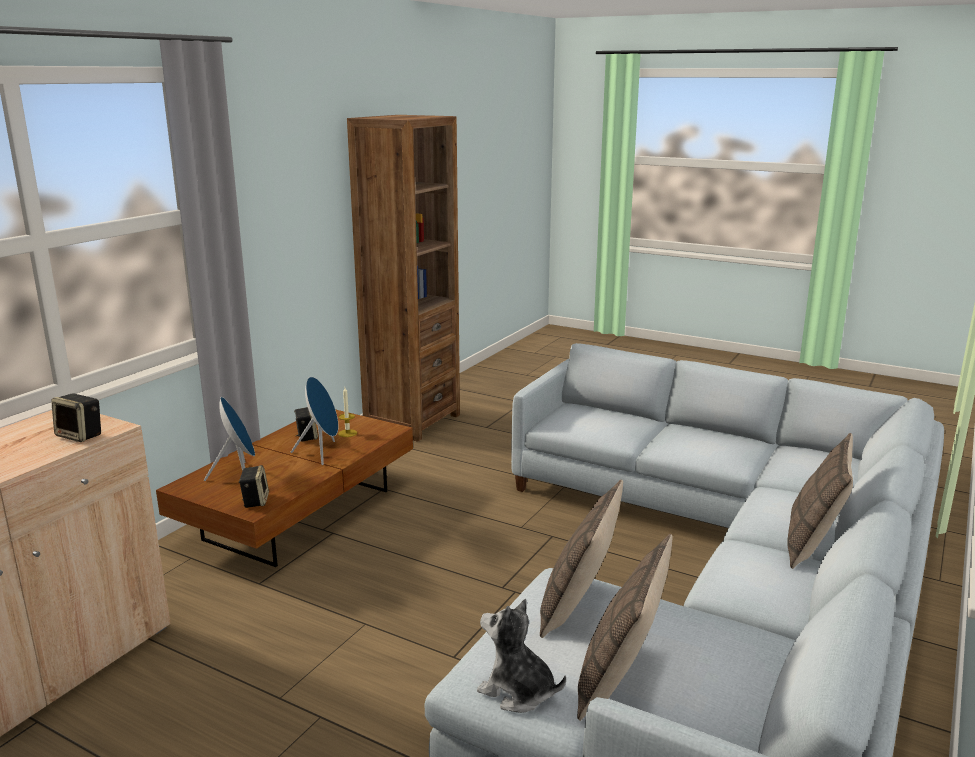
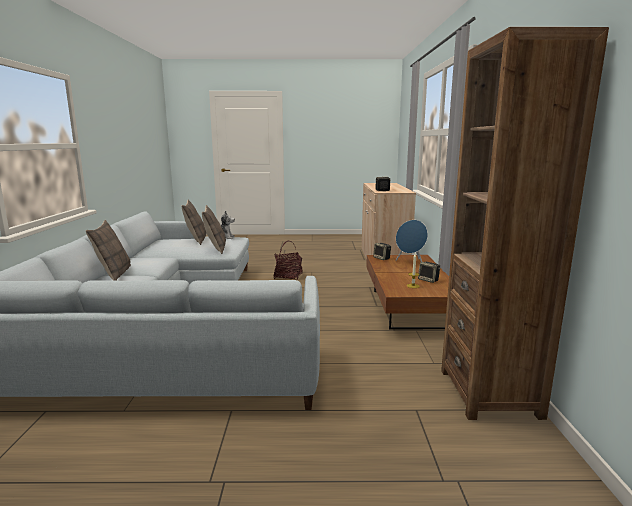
camera: 150 degrees right, 5 degrees down
blue speaker [291,377,338,465] -> none
none -> basket [274,241,303,280]

